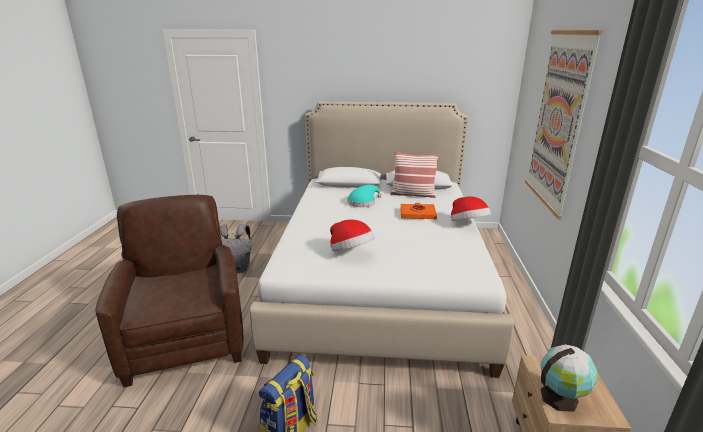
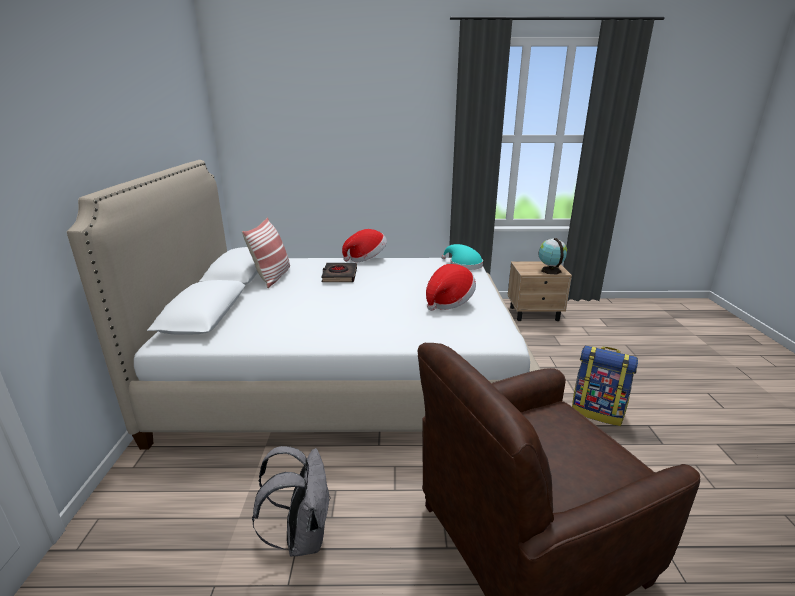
camera: 95 degrees left, 0 degrees up
turquoise hat [348,185,381,207] -> turquoise hat moved to [441,244,483,270]
orange book [400,203,437,219] -> black book [321,263,357,282]
picture [525,30,603,219] -> none

